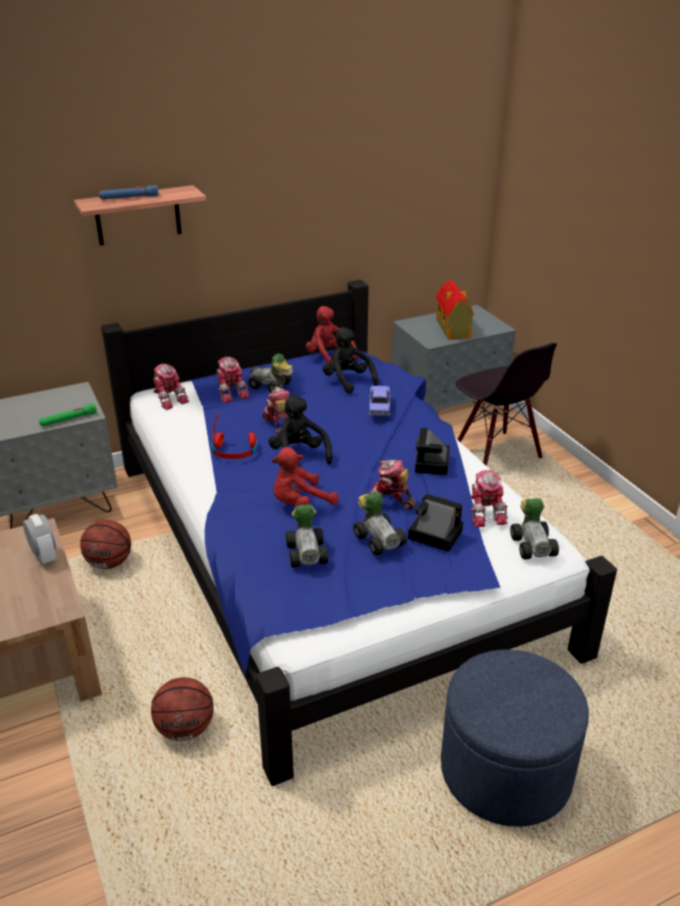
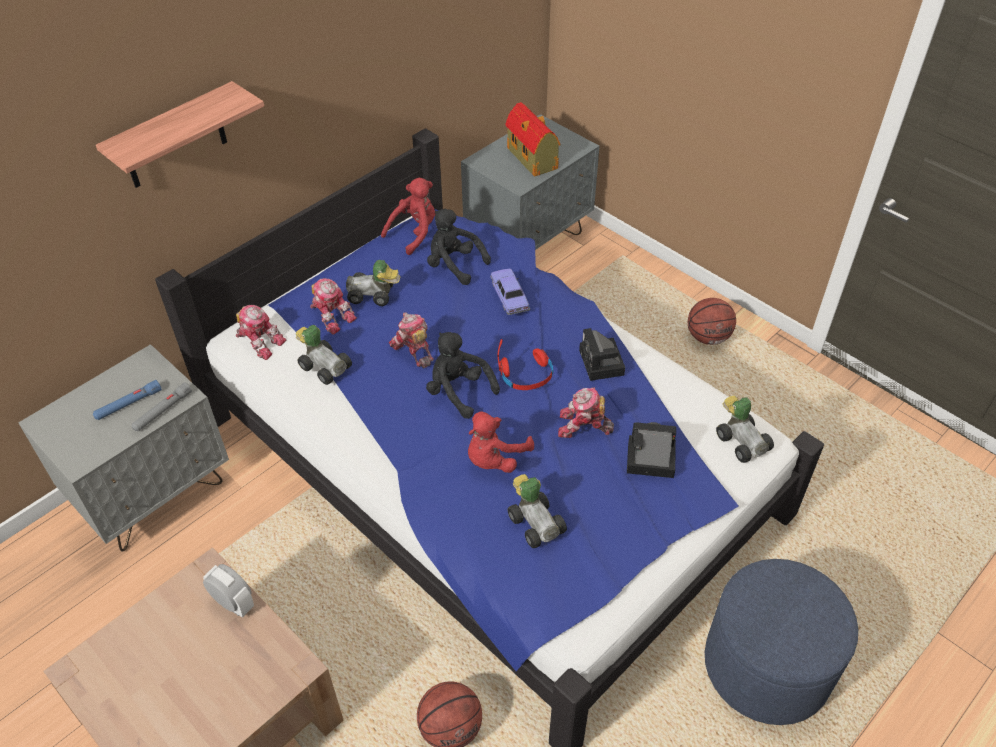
camera: 20 degrees left, 15 degrees up
green flashlight [39,404,97,426] -> grey flashlight [132,382,192,431]
basketball [80,520,131,569] -> basketball moved to [688,298,736,345]
blue flashlight [99,185,158,199] -> blue flashlight moved to [93,380,162,420]
red headphones [211,413,258,459] -> red headphones moved to [498,339,553,390]
red plush toy [306,306,359,364] -> red plush toy turned 105 degrees clockwise [381,178,435,255]
toy car [353,492,407,555] -> toy car moved to [296,325,352,385]
black chair [456,343,557,466] -> none
toy robot [471,470,508,528] -> none

